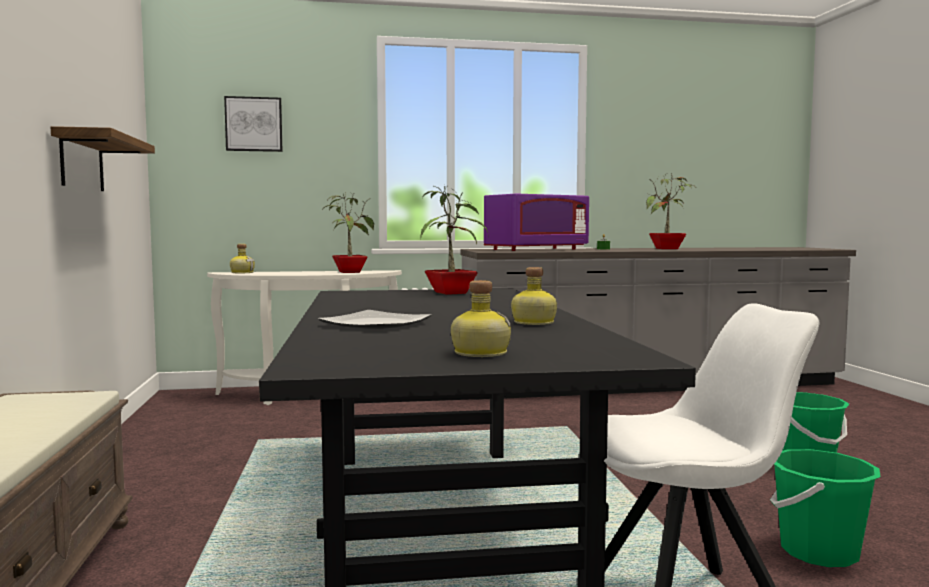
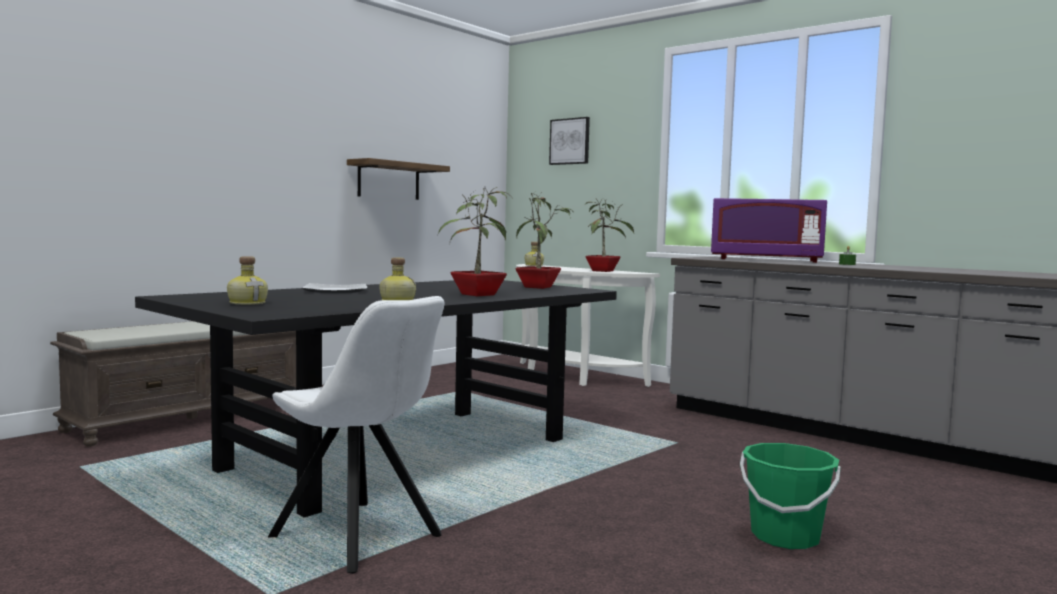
camera: 50 degrees right, 0 degrees up
potted plant [646,174,695,249] -> potted plant moved to [437,186,513,296]
green bucket [770,449,881,567] -> none

